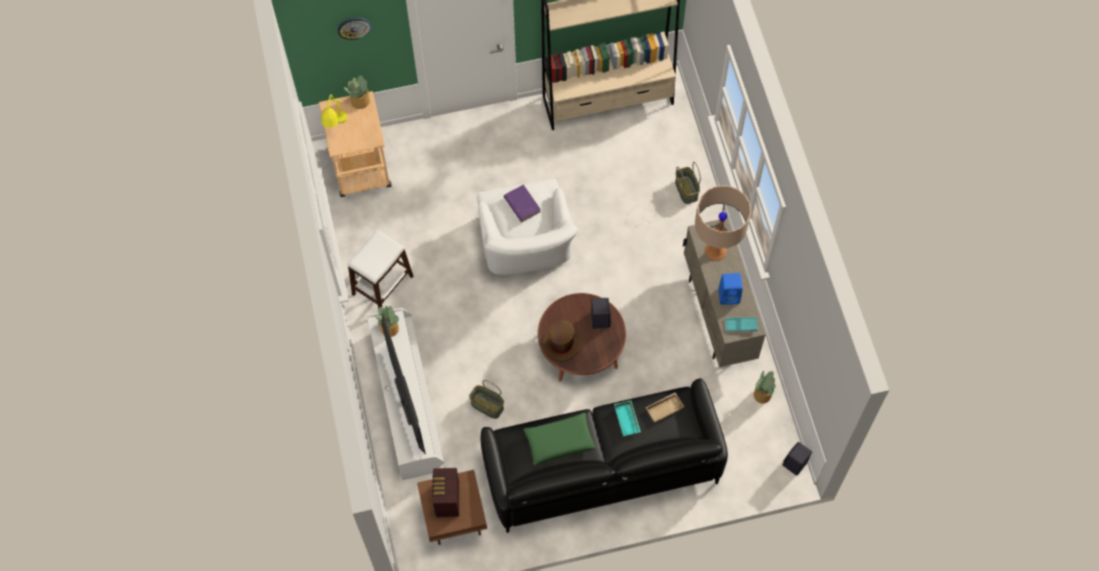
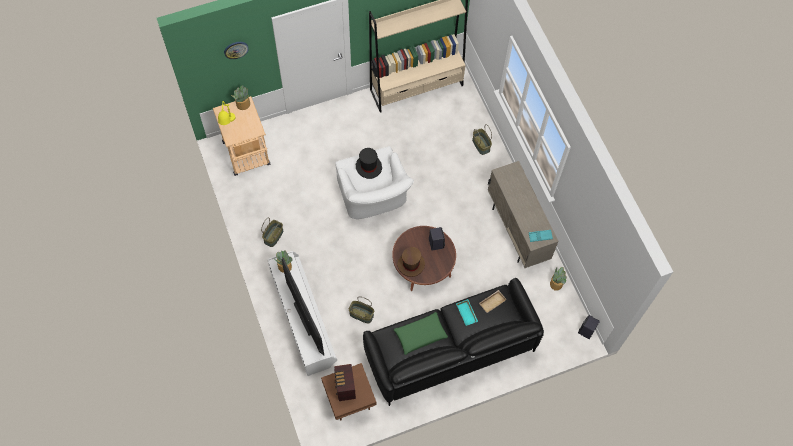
camera: 10 degrees left, 0 degrees up
white stool [348,230,413,309] -> basket [261,217,283,247]
purple book [503,184,541,222] -> black hat [356,148,382,179]
beige table lamp [695,186,751,261] -> none
blue speaker [718,273,743,305] -> none

